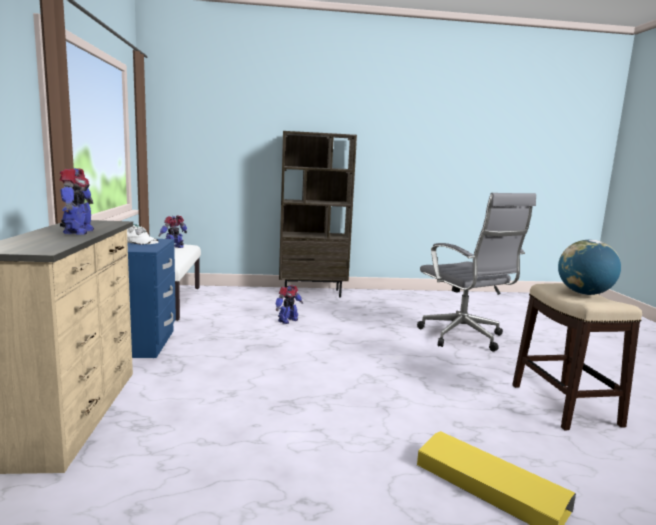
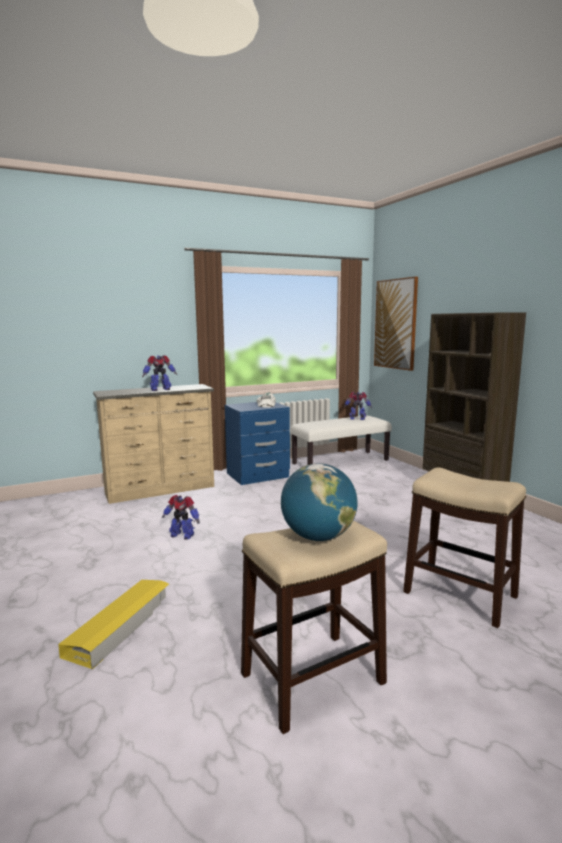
camera: 70 degrees right, 0 degrees up
toy robot [276,285,303,324] -> toy robot moved to [162,495,200,540]
grey office chair [417,193,536,352] -> stool [403,467,526,628]
none -> picture [374,277,418,371]

